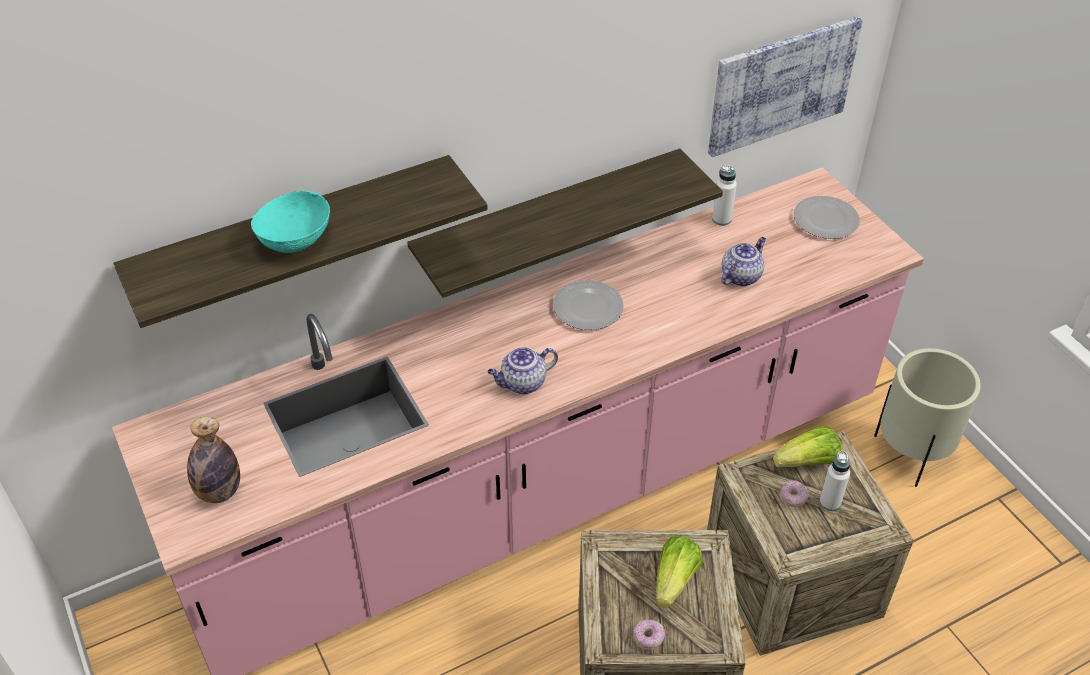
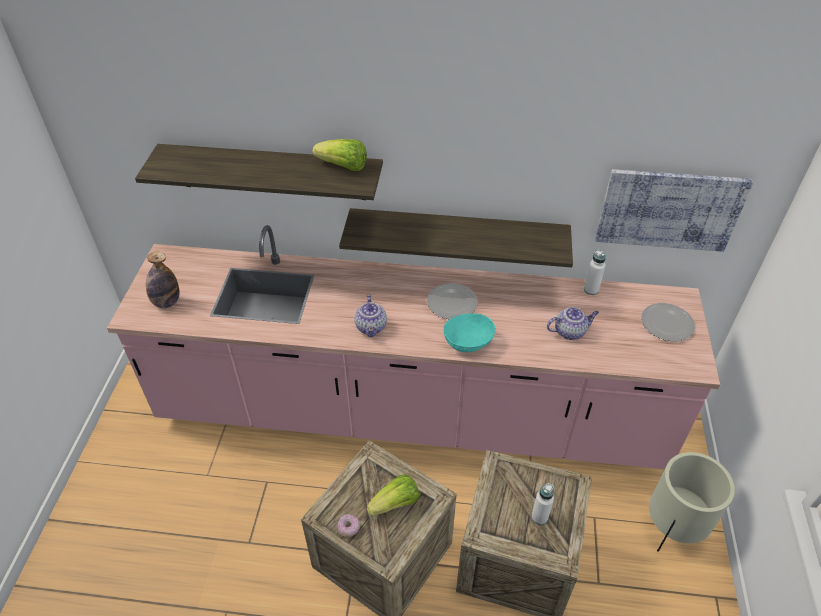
camera: 35 degrees right, 0 degrees up
turquoise bowl [251,190,330,253] -> turquoise bowl moved to [443,313,495,352]
teapot [488,347,558,394] -> teapot turned 105 degrees counterclockwise [354,295,387,337]
lettuce [773,426,841,467] -> lettuce moved to [312,139,367,171]
donut [780,480,809,507] -> none

